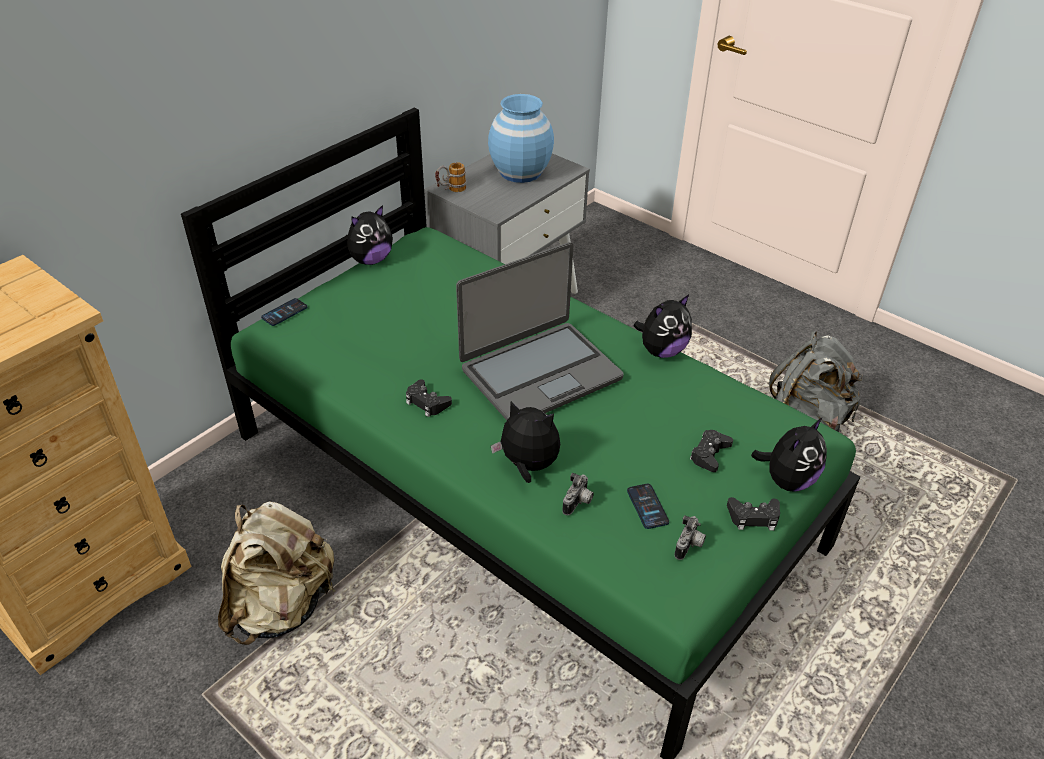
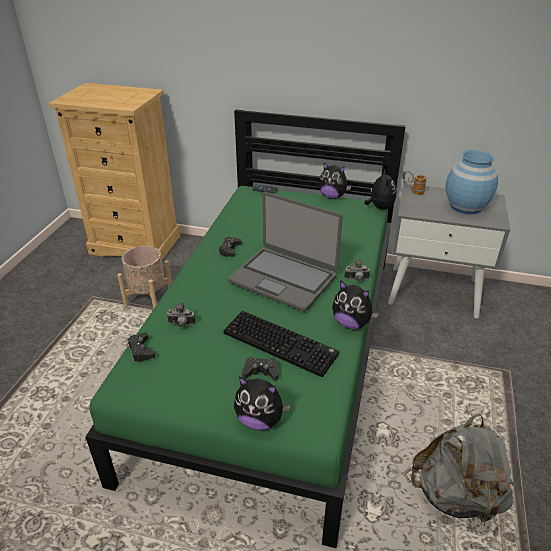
camera: 65 degrees right, 5 degrees down
beige backpack [218,501,335,645] -> beige planter [117,246,172,309]
plush toy [491,401,560,483] -> plush toy moved to [364,169,396,210]
phone [627,484,669,529] -> none
camera [674,516,706,560] -> camera moved to [344,259,370,281]
black game controller [727,497,780,531] -> black game controller moved to [127,332,155,362]
none -> keyboard [223,311,339,377]

